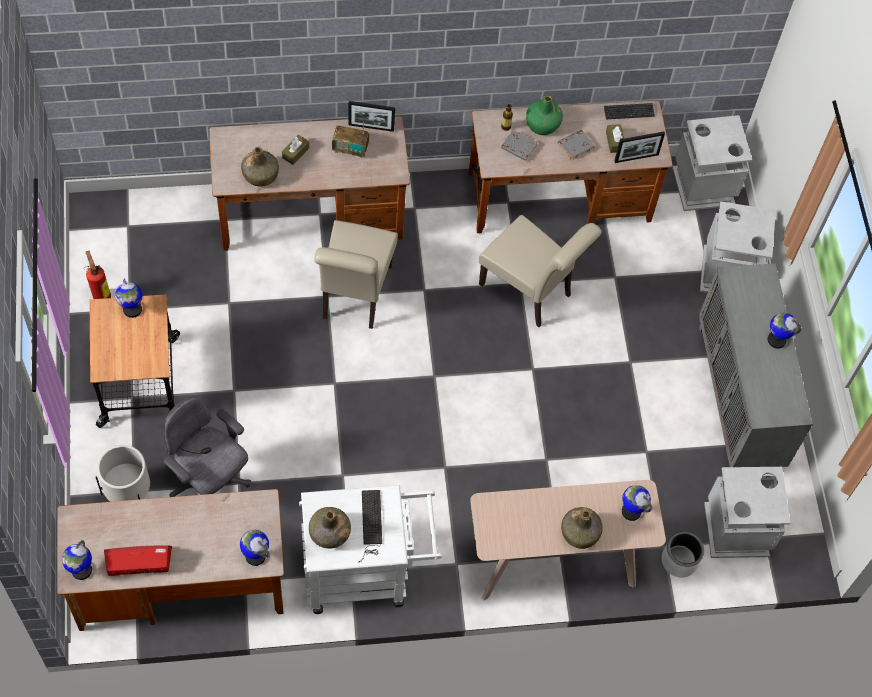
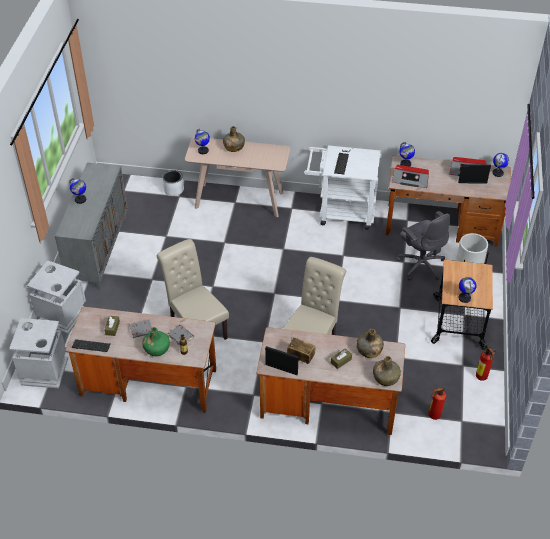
camera: 160 degrees left, 15 degrees down
green bottle [309,507,351,549] -> green bottle moved to [373,356,401,386]
picture frame [615,131,665,163] -> picture frame moved to [458,164,491,184]
grey trash can [704,467,790,558] -> none
none -> radio [392,165,429,188]
none -> fire extinguisher [428,387,446,420]

